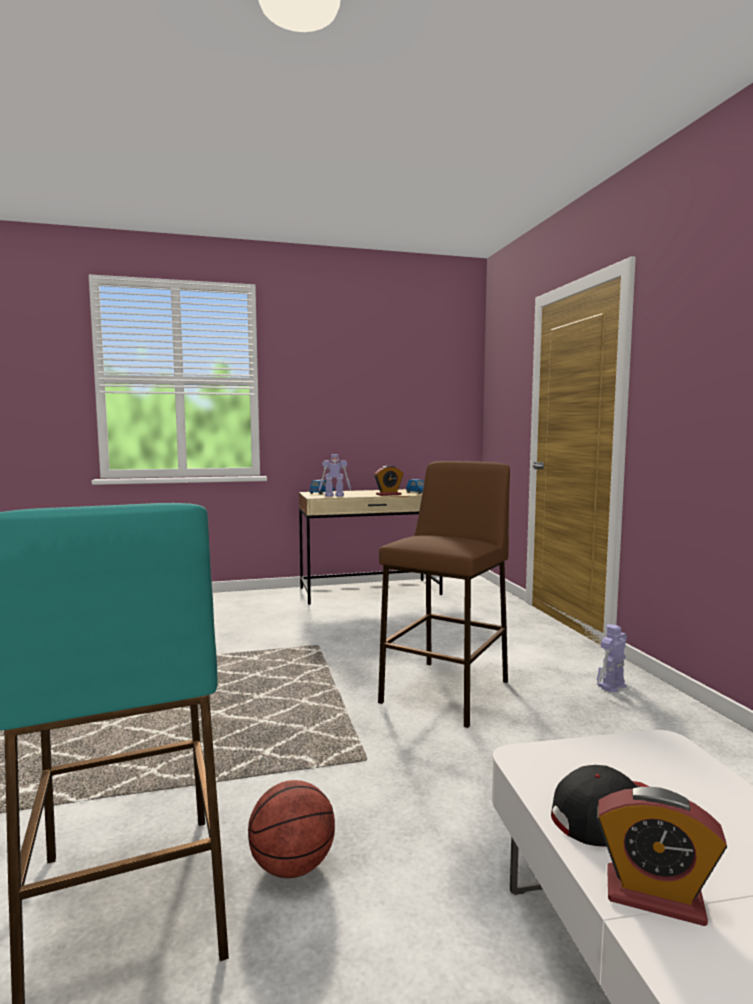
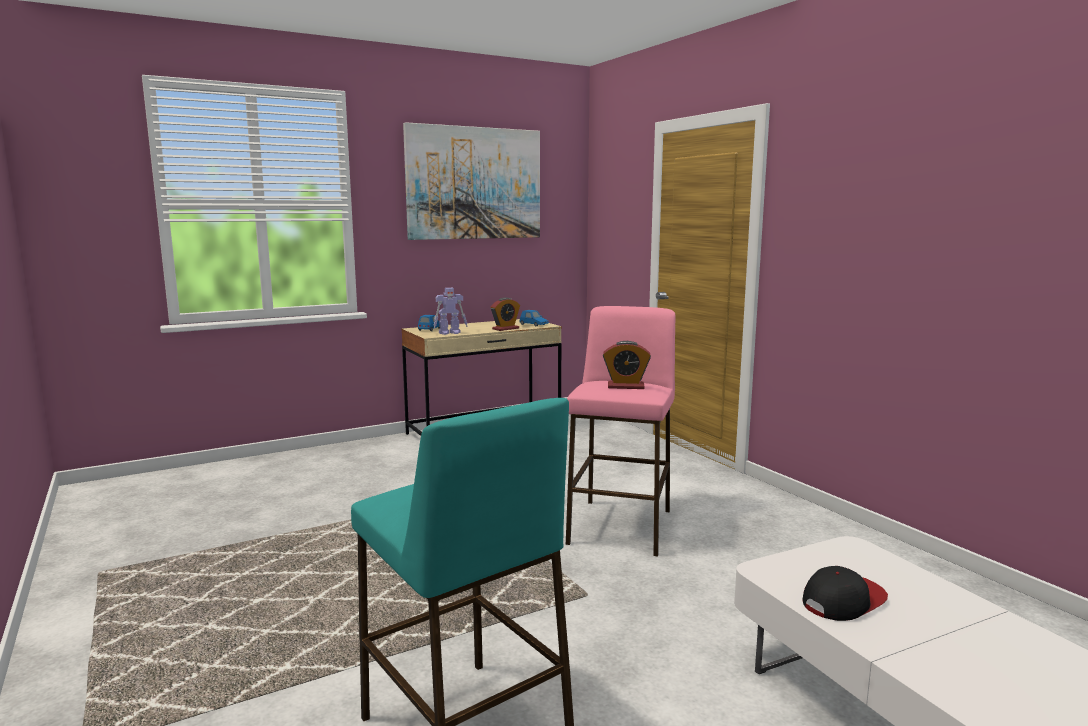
camera: 15 degrees left, 5 degrees up
basketball [248,780,335,878] -> none
brown stool [378,461,510,728] -> pink stool [566,306,675,556]
toy robot [597,624,627,692] -> none
alarm clock [597,787,727,926] -> alarm clock moved to [603,341,651,389]
none -> picture [403,122,540,240]

